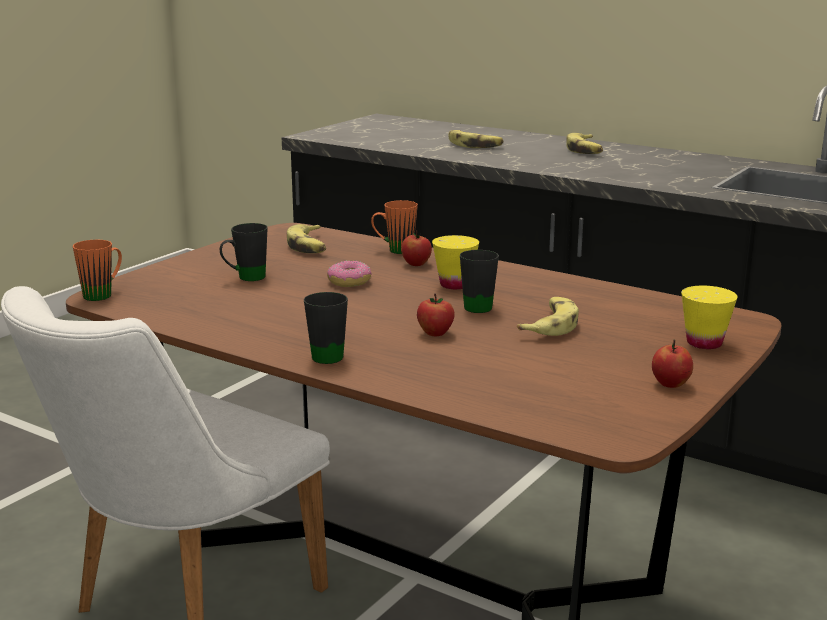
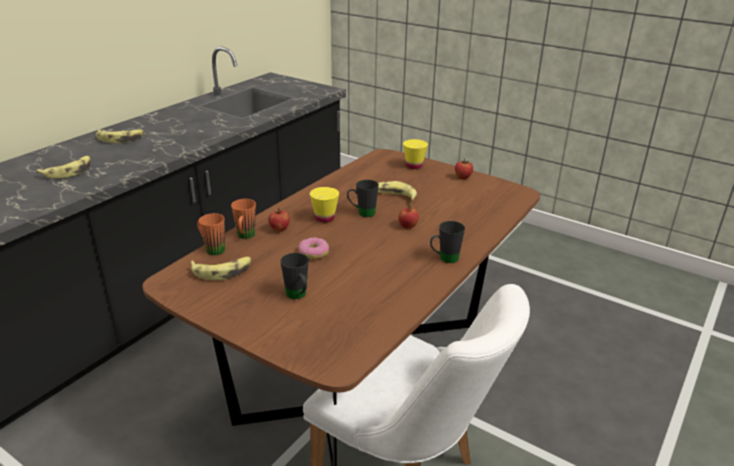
camera: 90 degrees left, 10 degrees up
orange mug [72,240,122,301] -> orange mug moved to [197,213,225,255]

